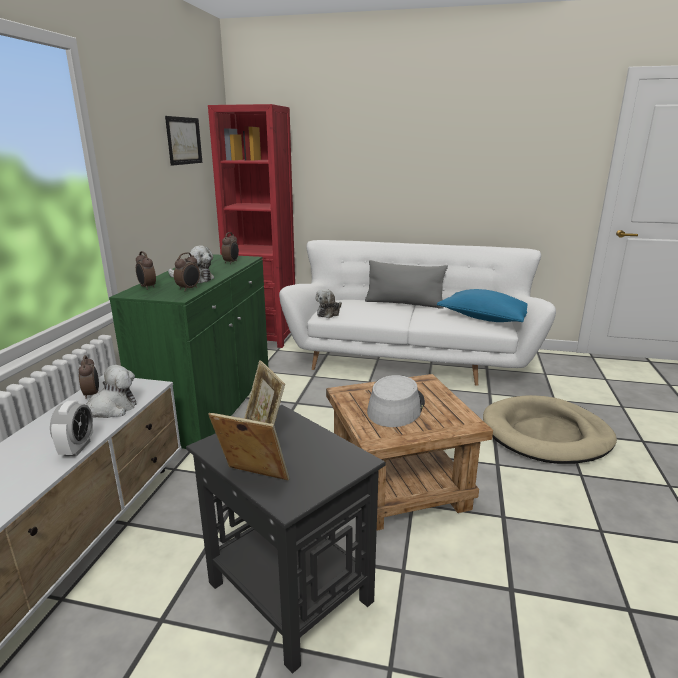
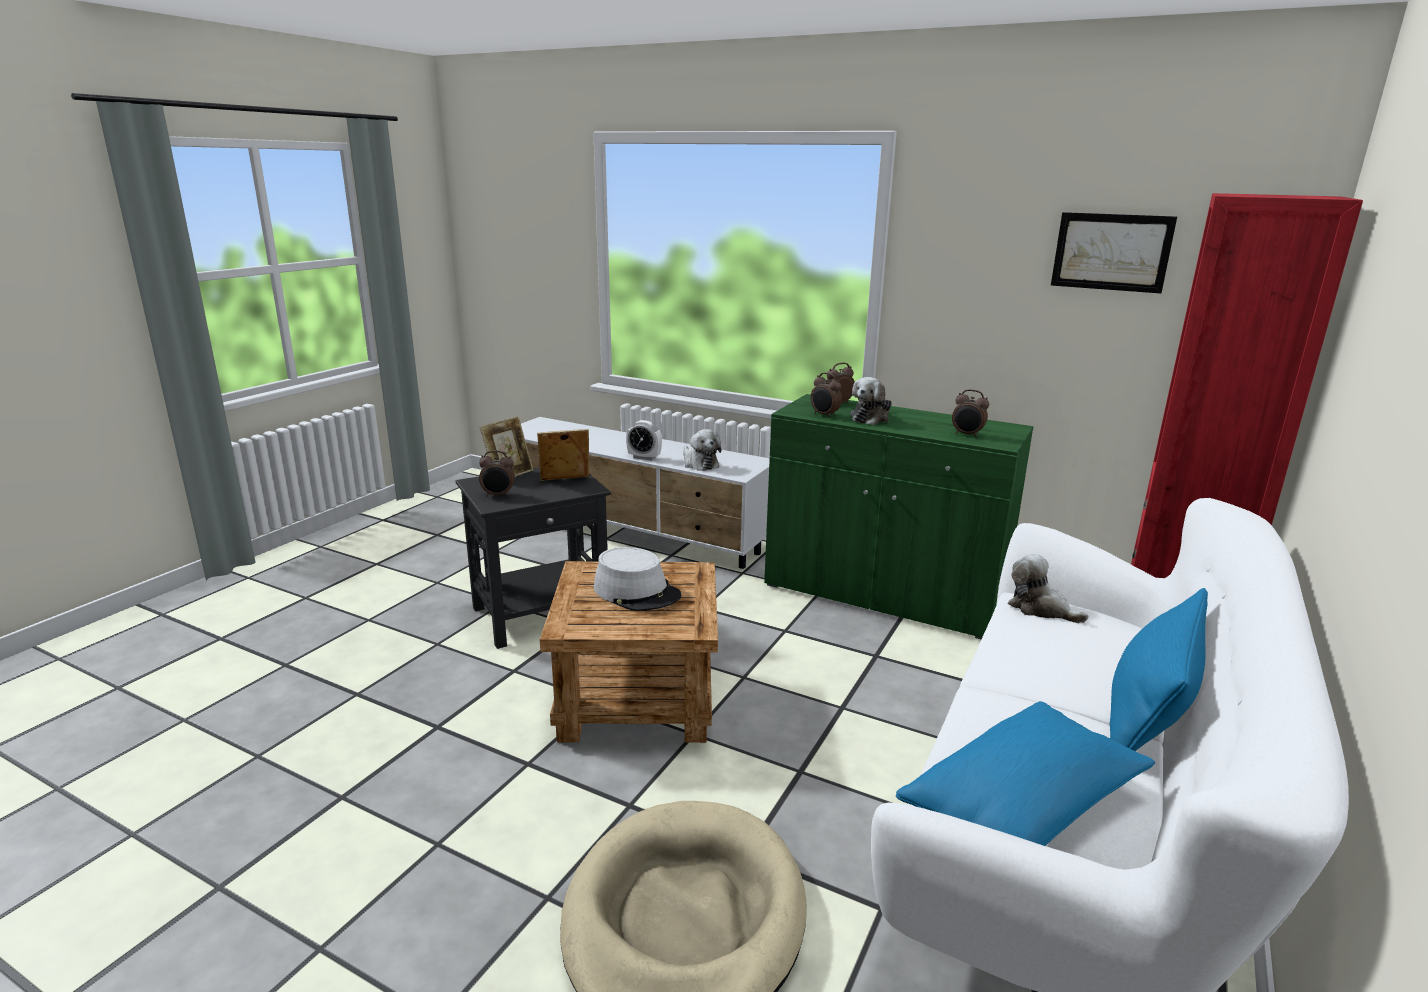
camera: 105 degrees right, 0 degrees up
alarm clock [79,355,99,399] -> alarm clock moved to [479,450,515,497]
grey pillow [365,260,448,309] -> blue pillow [1110,588,1208,751]

